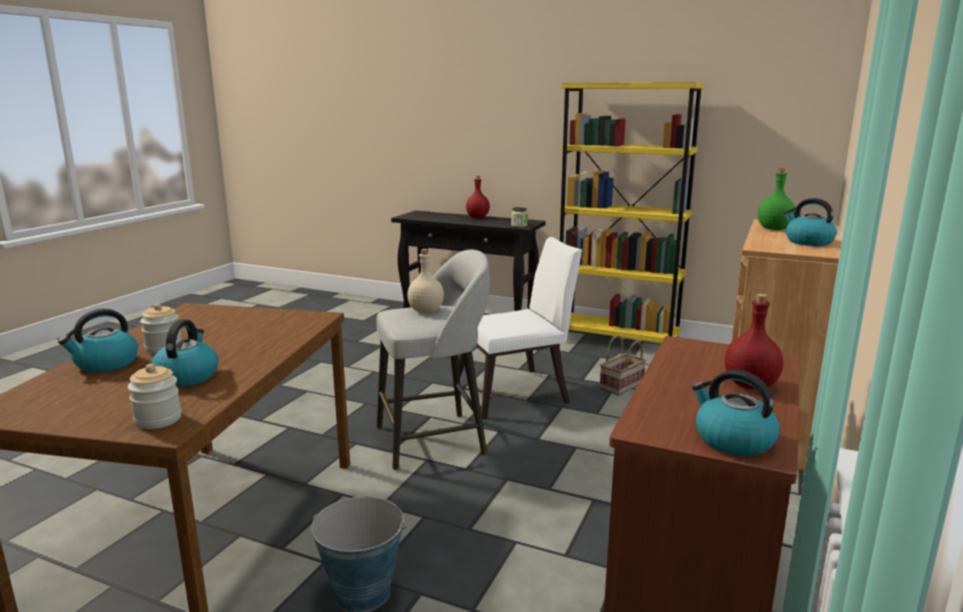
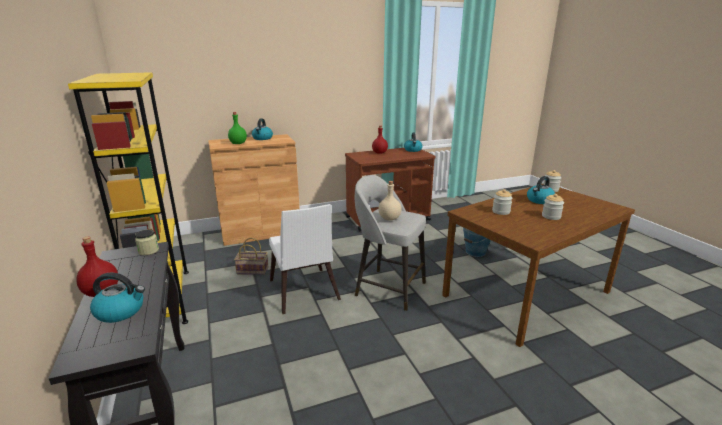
camera: 135 degrees left, 5 degrees up
kettle [58,309,138,372] -> kettle moved to [90,273,145,323]
white chair [453,237,582,419] -> white chair turned 135 degrees counterclockwise [269,204,341,314]
none -> jar [492,189,513,215]

